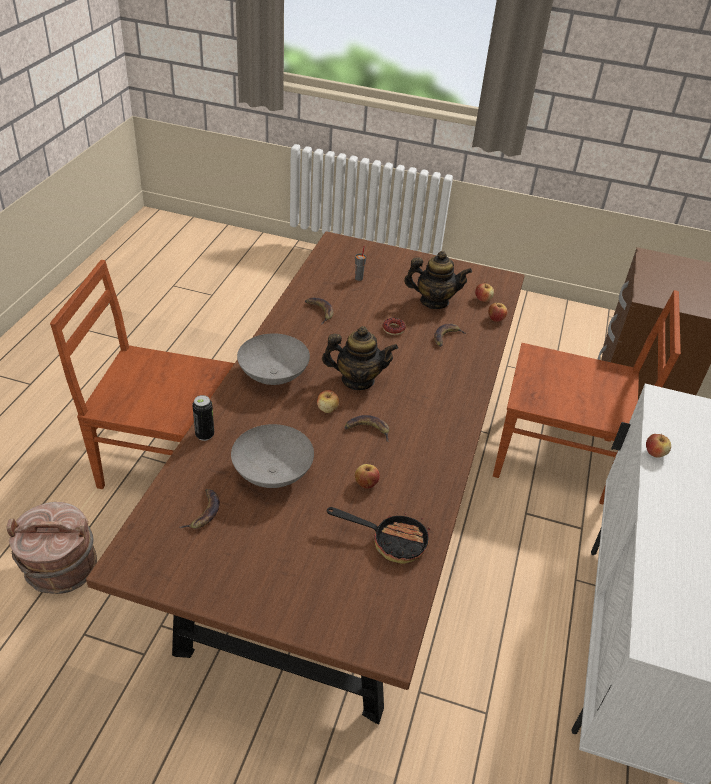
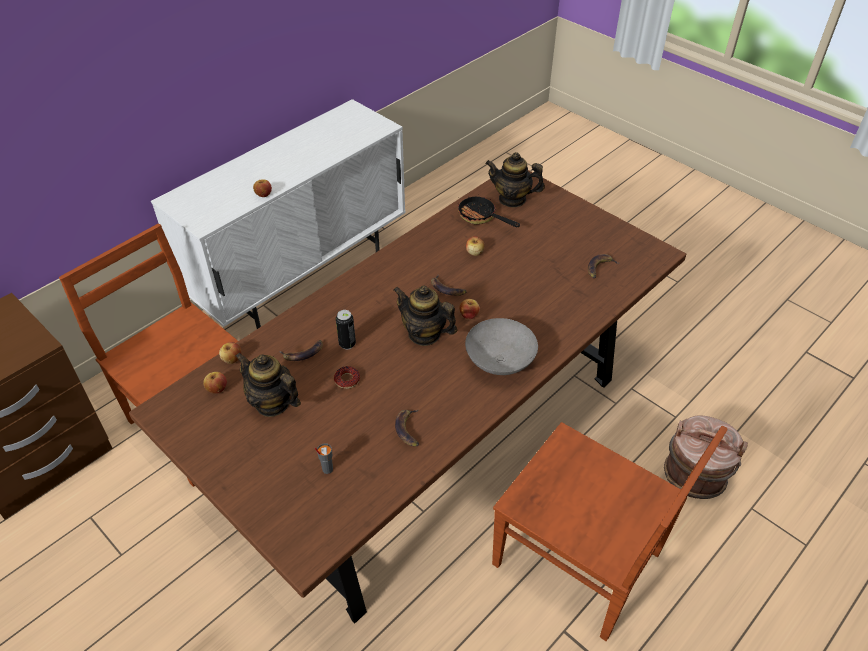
camera: 150 degrees left, 5 degrees up
can [192,395,214,441] -> can moved to [336,310,356,349]
grey bowl [231,424,314,488] -> none
none -> teapot [486,152,545,208]

